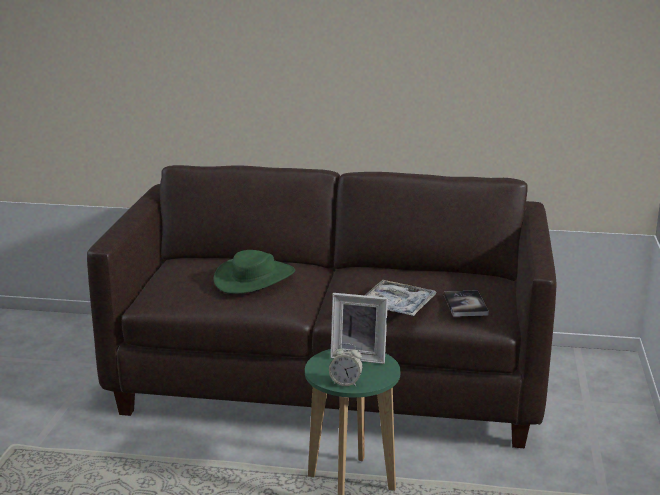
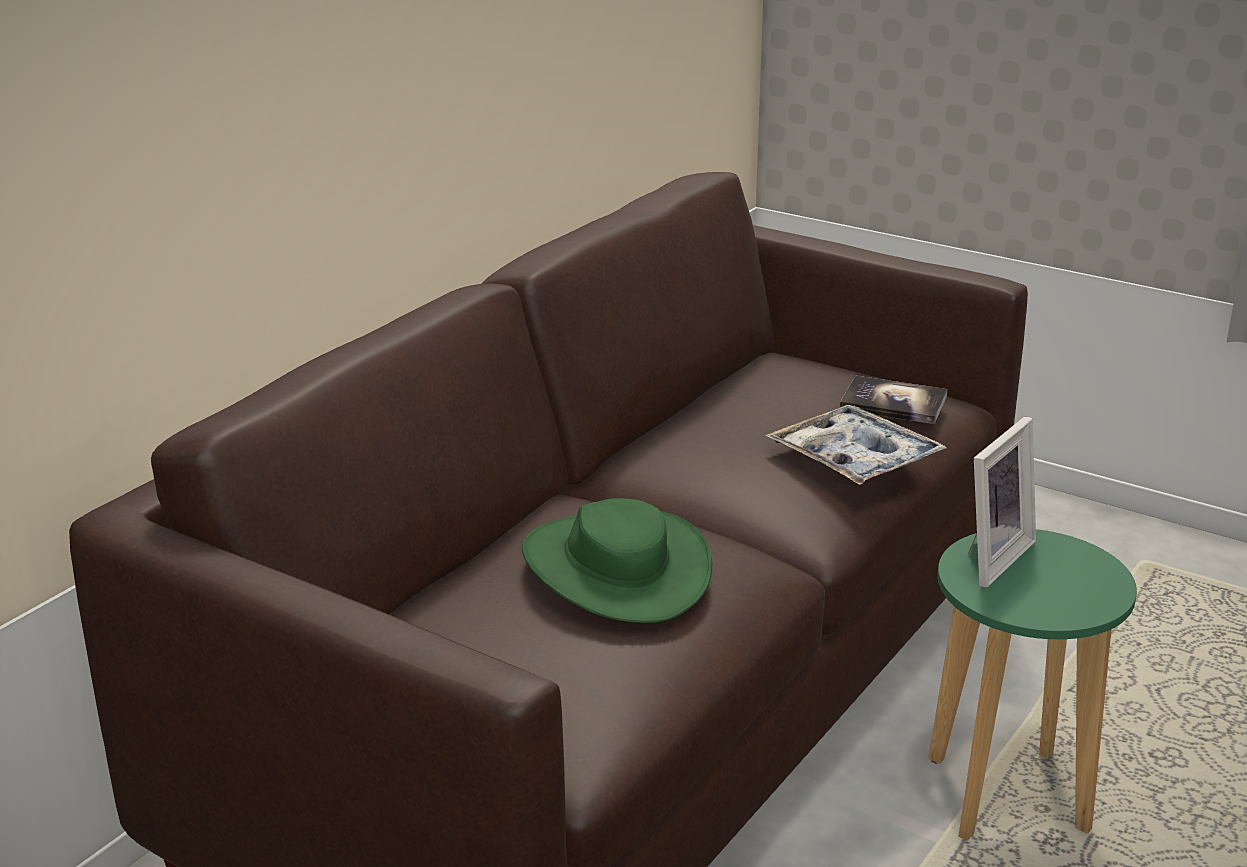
camera: 65 degrees left, 5 degrees up
alarm clock [329,343,363,387] -> none

